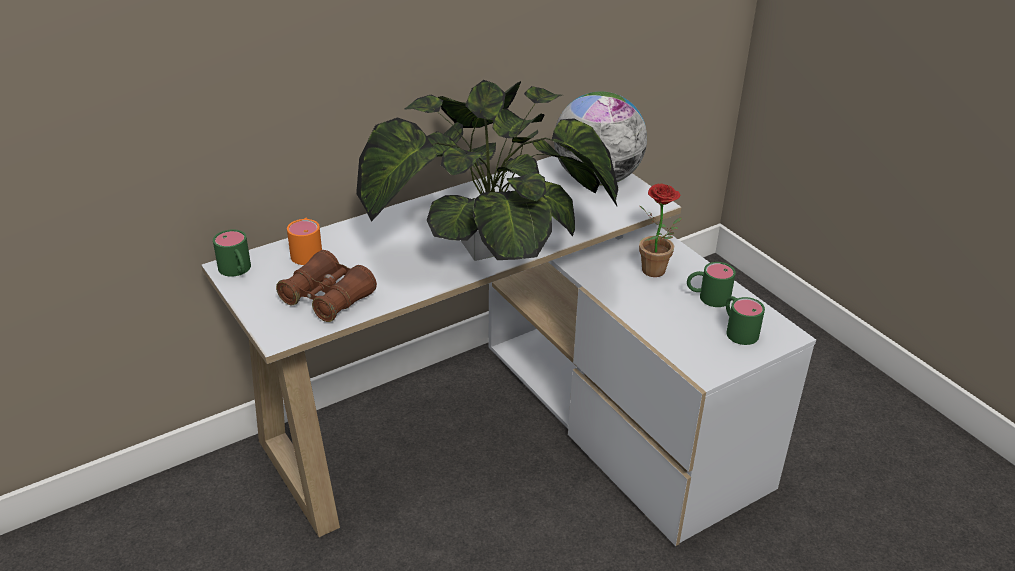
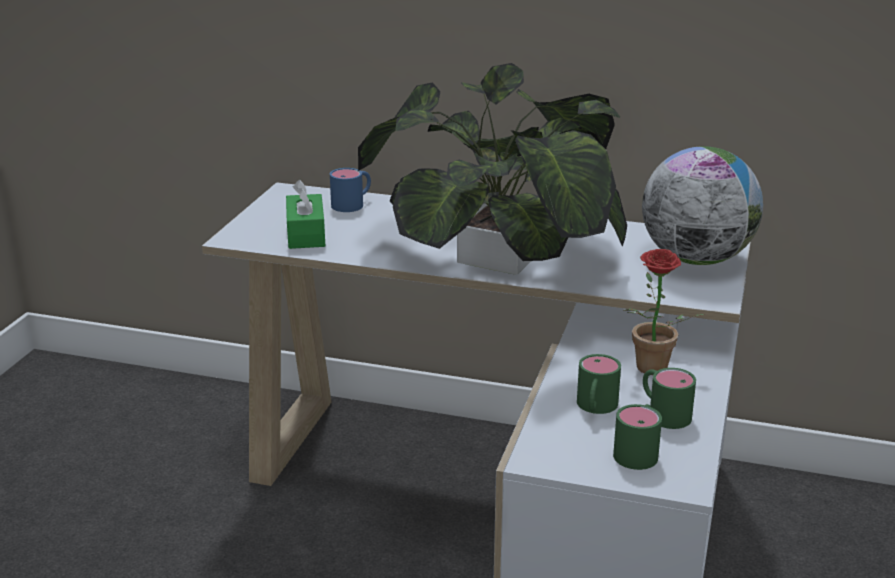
camera: 50 degrees right, 10 degrees down
green mug [213,229,251,277] -> green mug moved to [577,354,621,414]
brown binoculars [276,250,377,322] -> green tissue box [286,180,325,249]
orange mug [287,218,322,265] -> blue mug [330,168,371,212]

